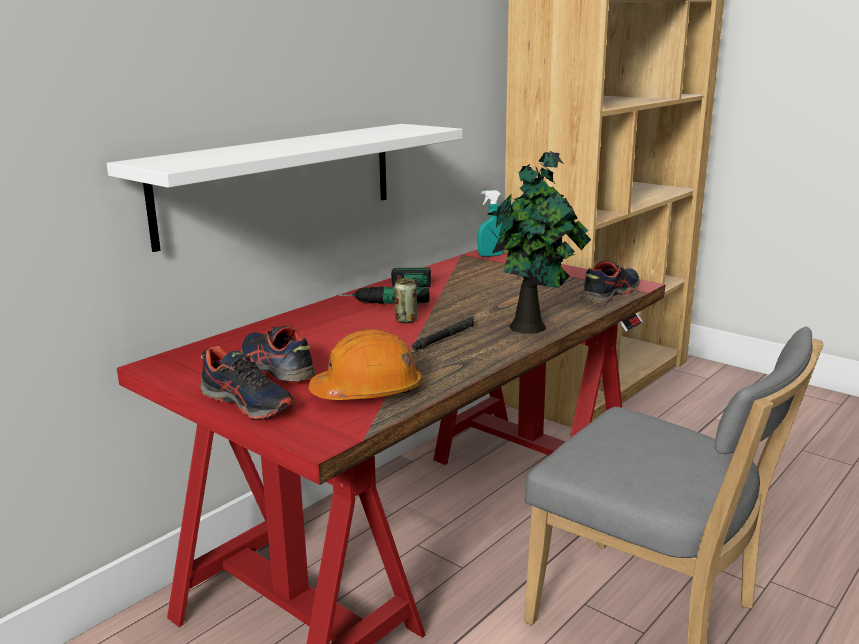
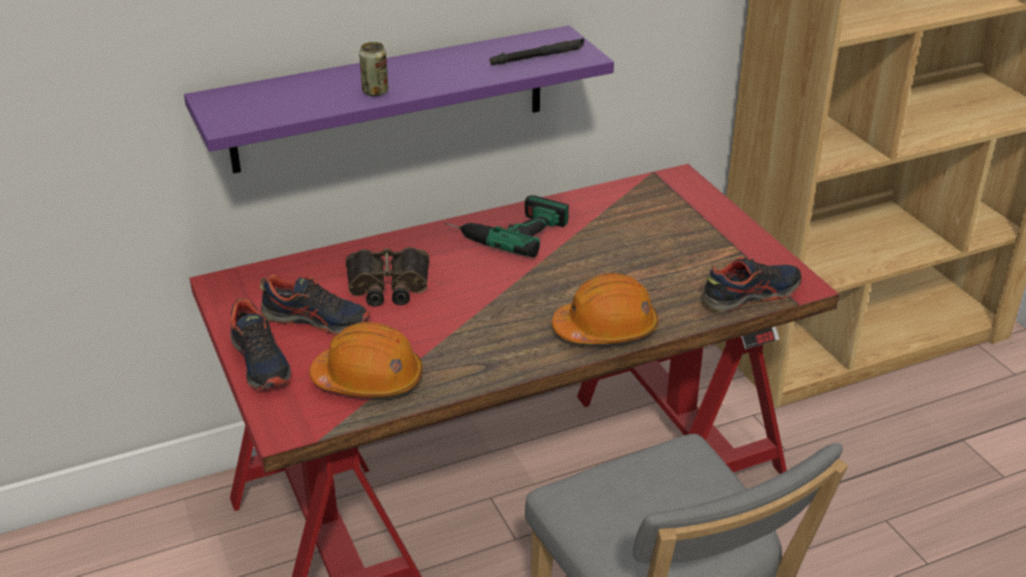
camera: 25 degrees right, 15 degrees up
white shelf [107,124,463,252] -> purple shelf [184,26,614,174]
shoe [241,326,316,381] -> shoe turned 120 degrees clockwise [260,274,370,335]
can [394,278,417,323] -> can moved to [359,42,388,96]
black flashlight [412,316,474,351] -> black flashlight moved to [490,38,584,65]
turquoise spray bottle [477,190,504,257] -> none
potted plant [488,151,591,334] -> orange hard hat [552,273,658,344]
none -> binoculars [346,247,429,307]

